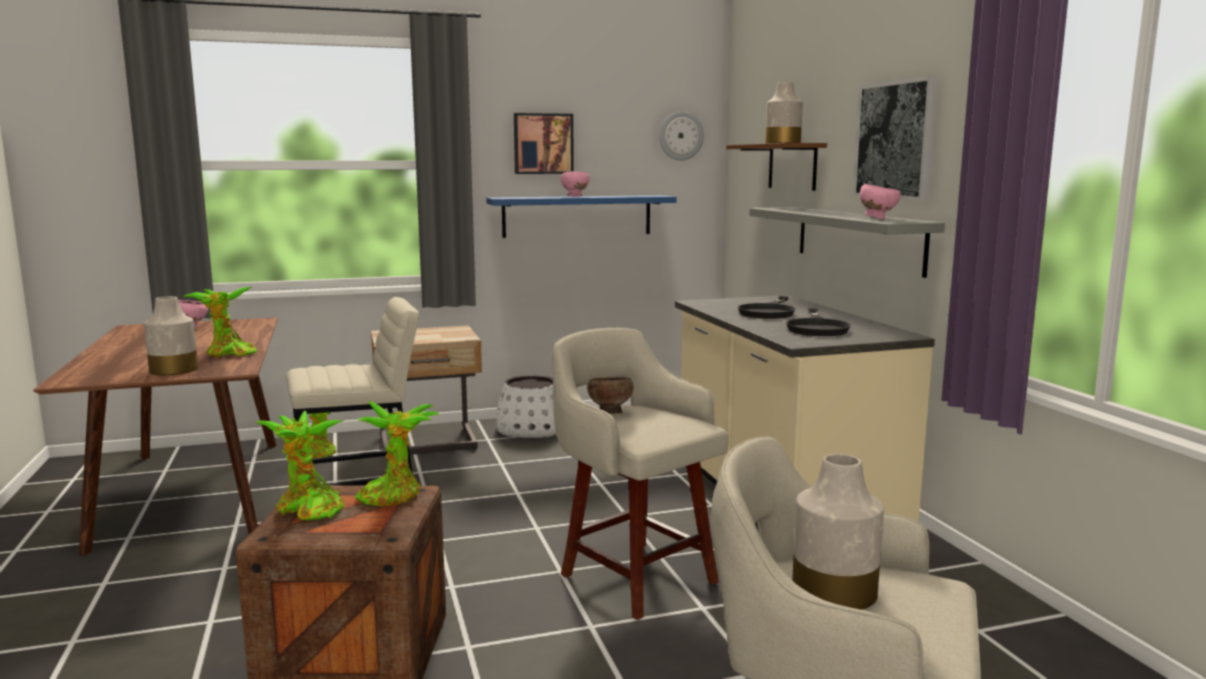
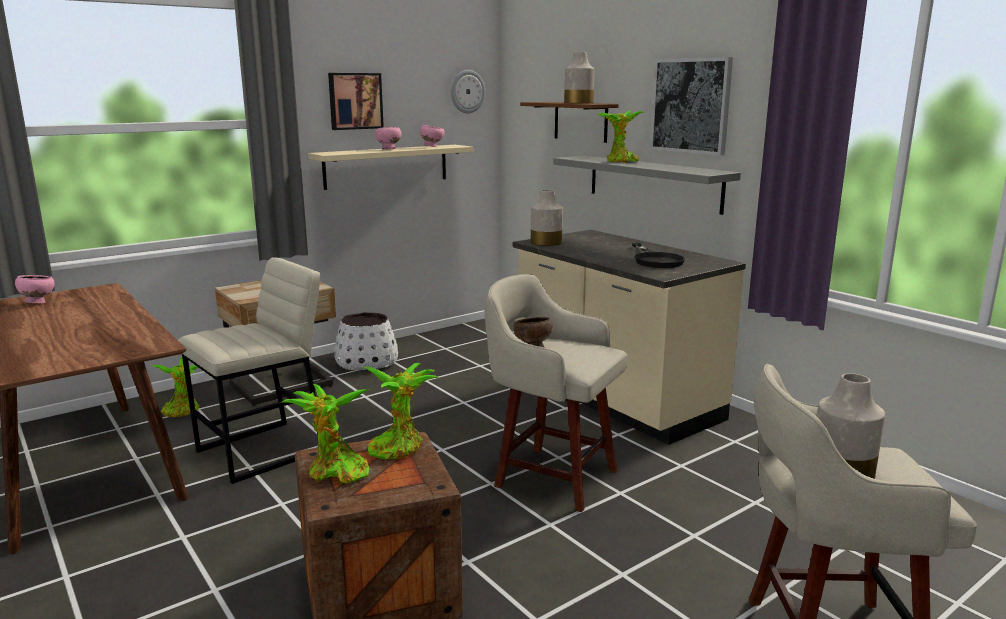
camera: 20 degrees left, 5 degrees up
beige vase [144,296,198,375] -> beige vase moved to [531,189,563,246]
potted plant [183,287,257,358] -> potted plant moved to [597,111,644,163]
blue shelf [487,195,677,238] -> beige shelf [308,145,473,190]
black frying pan [738,296,795,319] -> none
pink bowl [860,184,901,219] -> pink bowl moved to [420,125,445,147]

